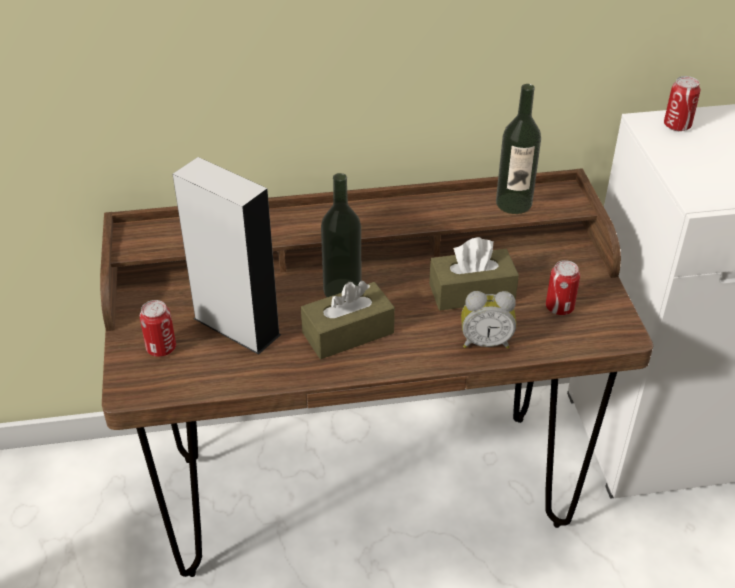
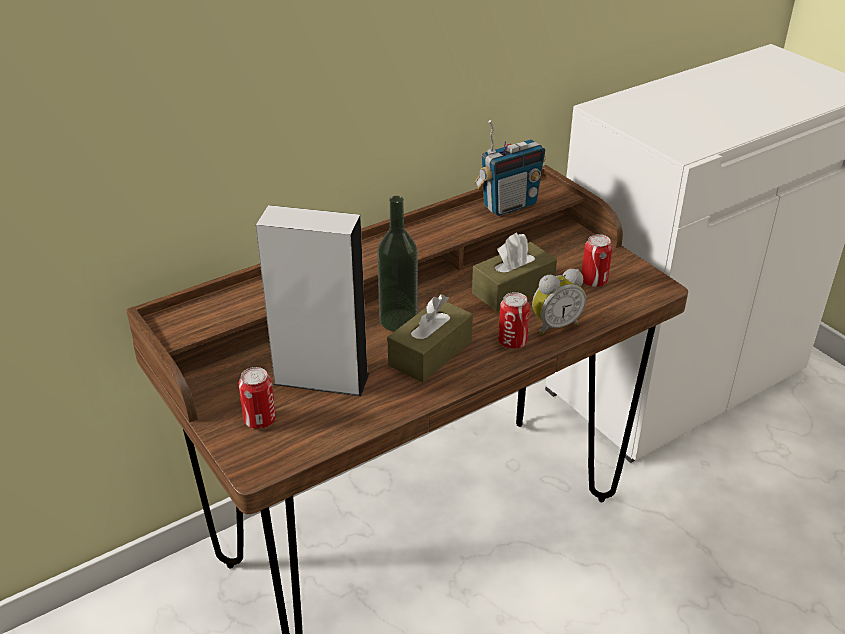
camera: 25 degrees left, 5 degrees down
bottle [496,84,541,214] -> radio [475,120,546,216]
can [664,76,700,131] -> can moved to [498,292,530,349]

